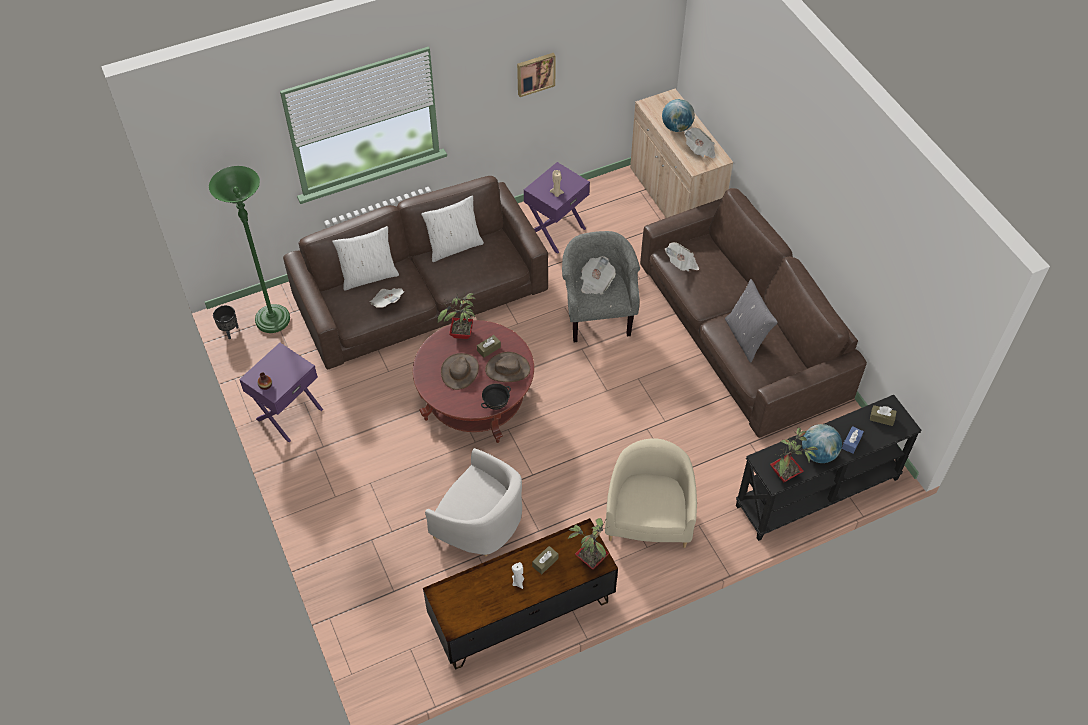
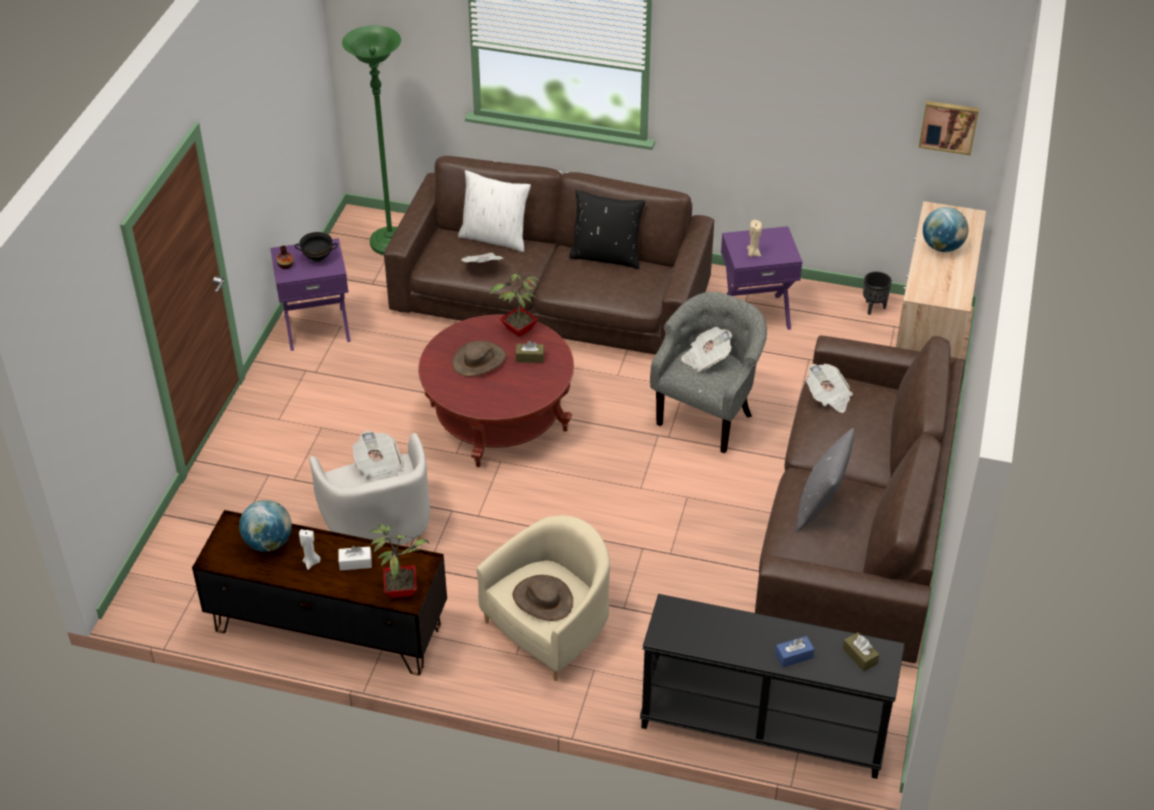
camera: 40 degrees right, 10 degrees down
black planter [213,305,239,339] -> black planter moved to [863,271,892,315]
white pillow [421,195,484,262] -> black pillow [569,190,645,269]
black bowl [481,383,511,410] -> black bowl moved to [294,232,338,262]
brown hat [485,352,530,382] -> brown hat moved to [513,575,573,621]
picture [517,53,556,97] -> picture moved to [919,101,979,155]
brown tissue box [532,546,558,575] -> white tissue box [338,546,372,570]
newspaper [684,127,715,159] -> newspaper moved to [352,431,403,481]
potted plant [770,427,818,482] -> none
globe [802,424,842,463] -> globe moved to [239,500,292,552]

